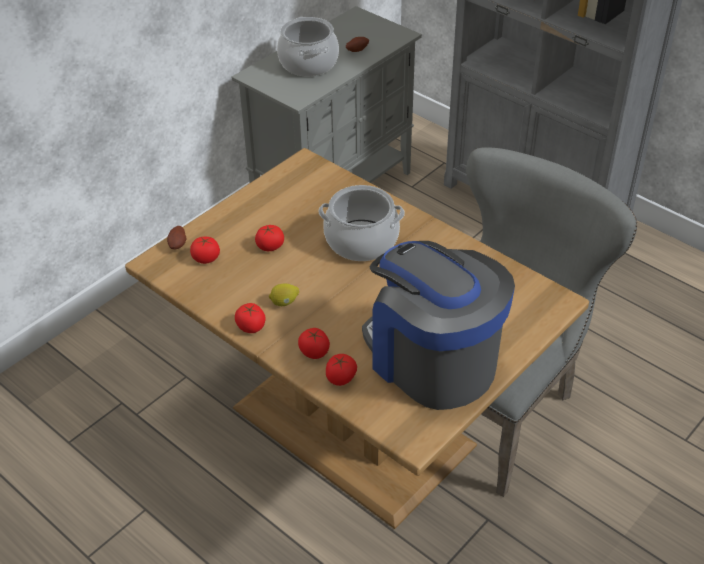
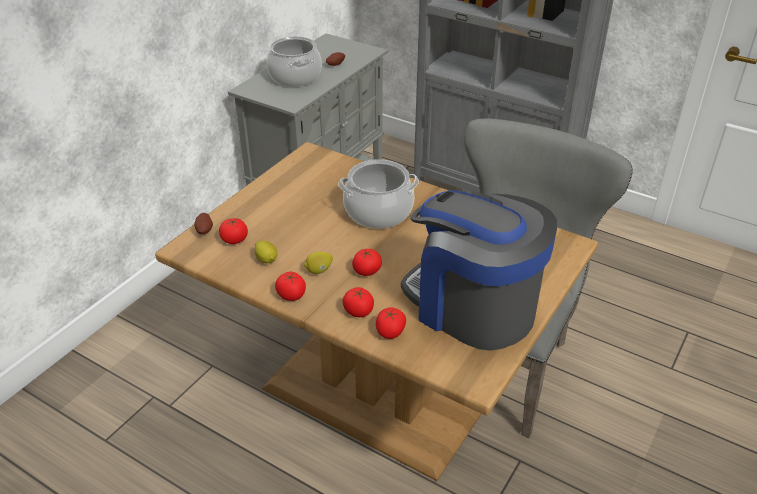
camera: 10 degrees left, 5 degrees down
tomato [255,225,284,251] -> tomato moved to [352,249,382,276]
none -> lemon [255,241,277,263]

